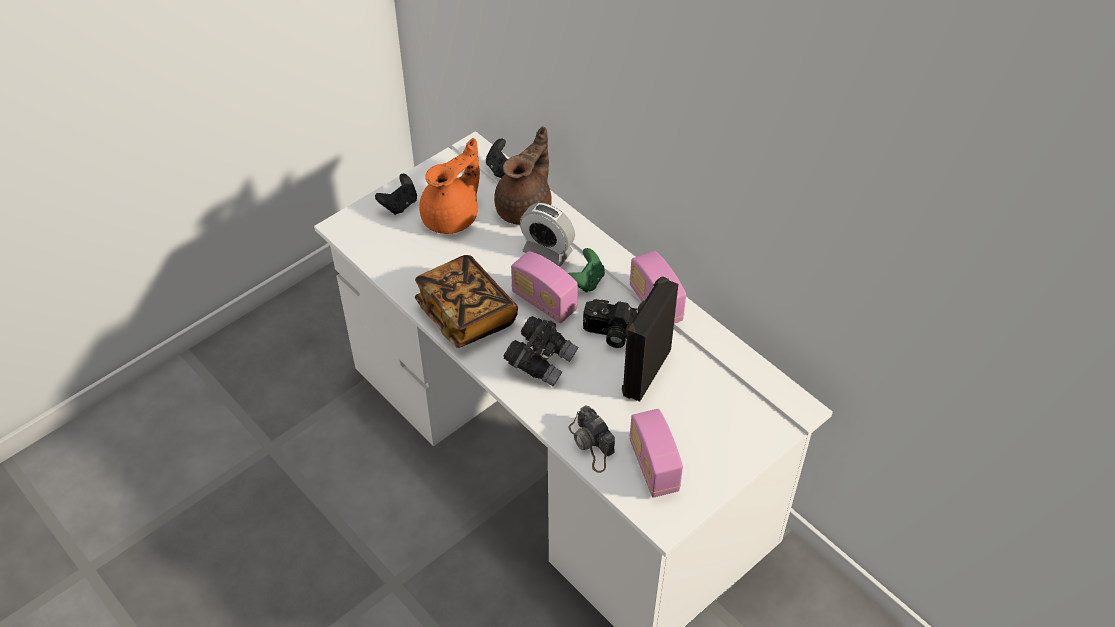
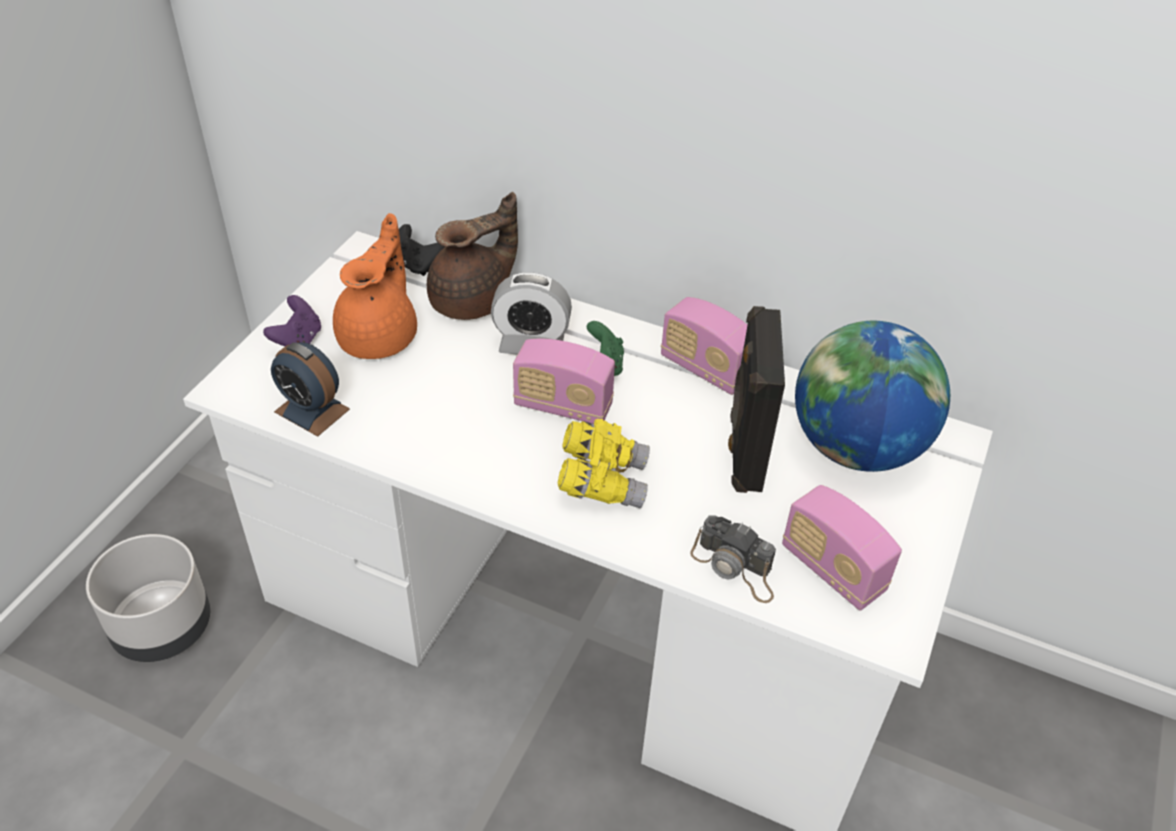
camera: 25 degrees left, 5 degrees down
black game controller [375,174,417,215] -> purple game controller [263,295,321,347]
book [415,255,518,348] -> none
brown teapot [494,126,552,225] -> brown teapot turned 45 degrees clockwise [427,192,518,320]
grey binoculars [504,316,578,386] -> yellow binoculars [558,419,650,508]
camera [583,299,638,348] -> none
none -> grey planter [86,534,210,662]
none -> alarm clock [271,342,350,437]
none -> globe [795,321,950,472]

